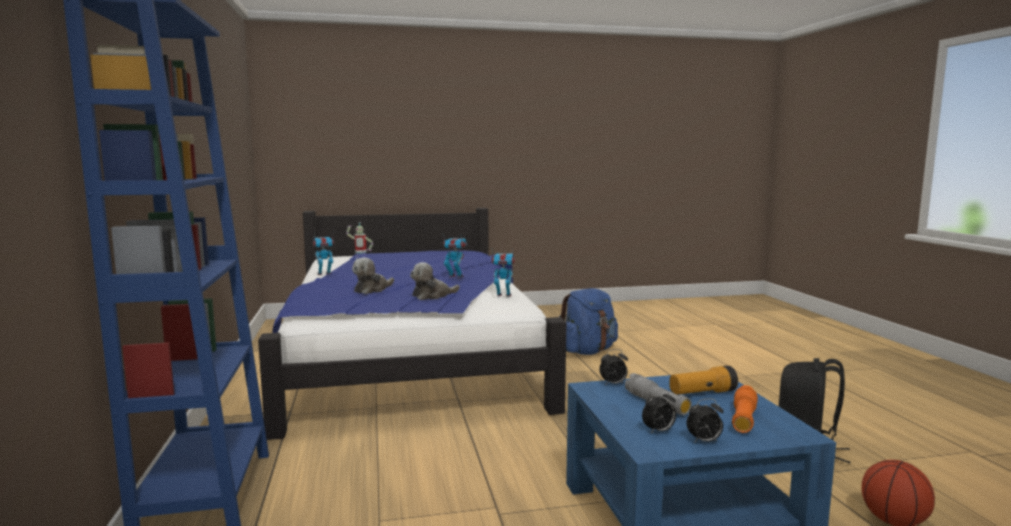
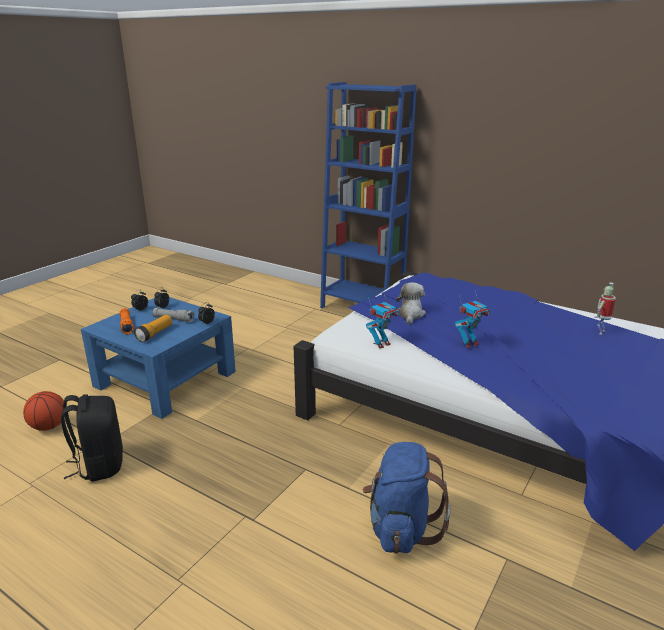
camera: 135 degrees right, 15 degrees up
toy robot [313,232,334,275] -> none
plush toy [352,258,394,294] -> none

